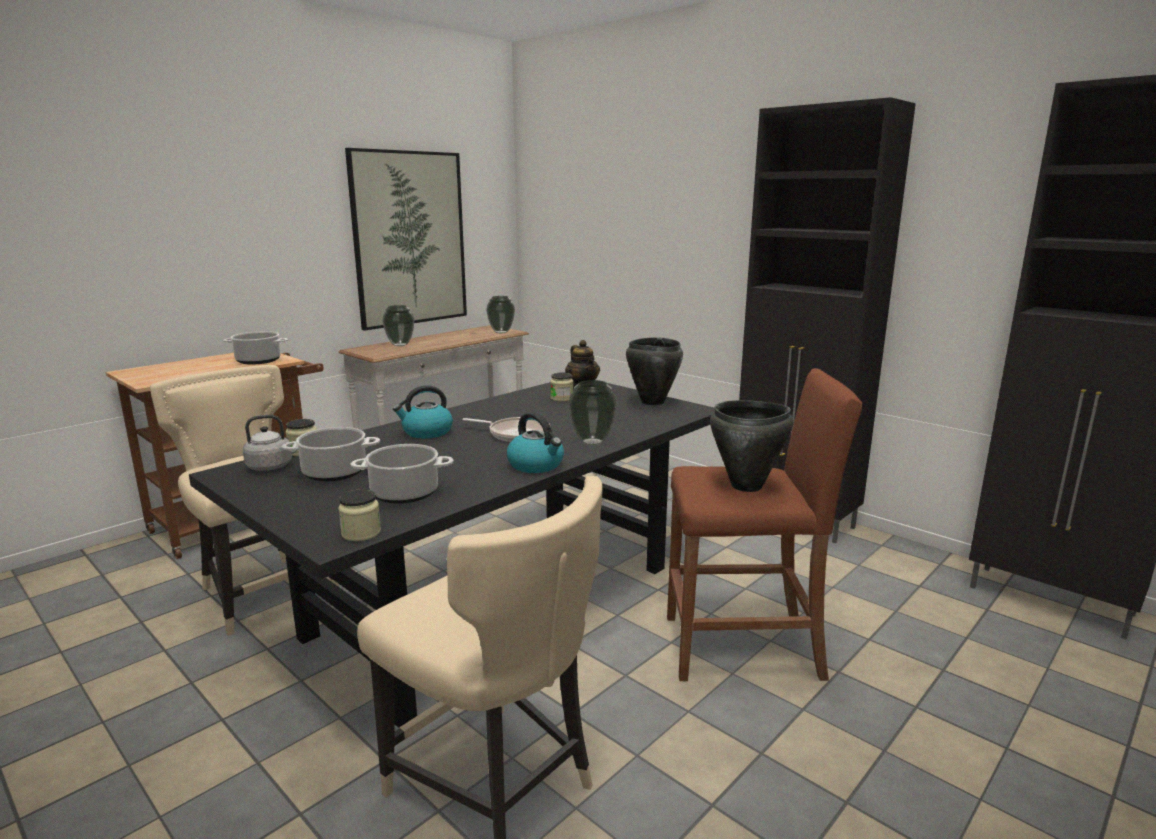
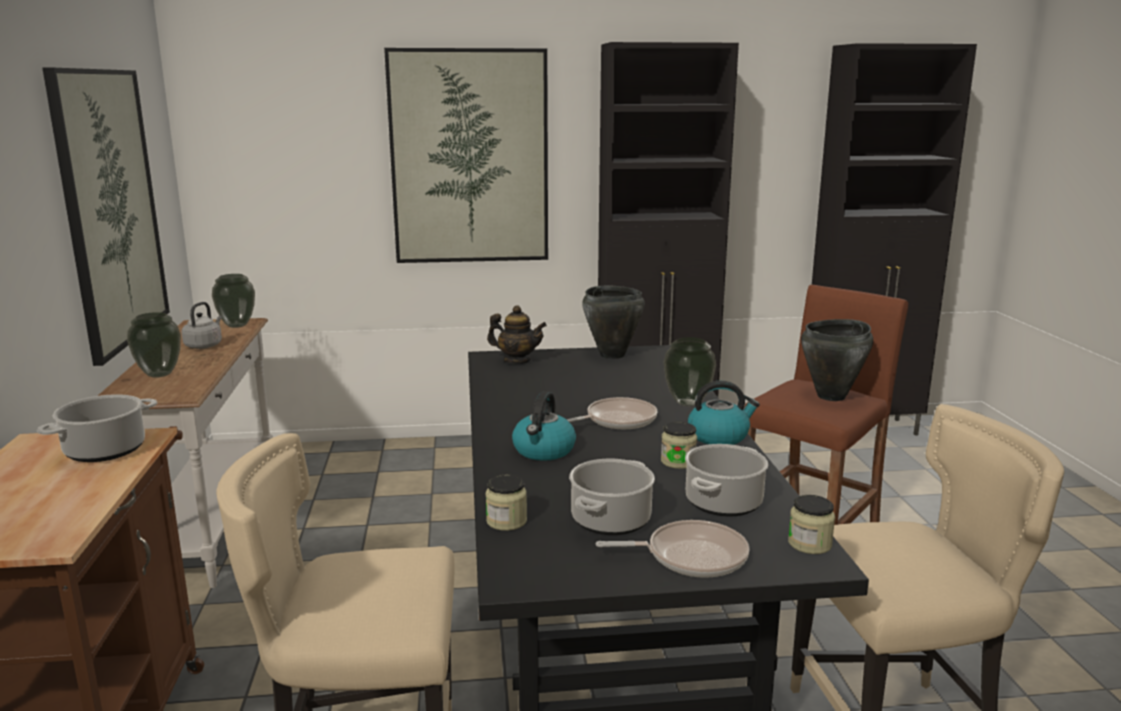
camera: 50 degrees left, 0 degrees up
grey kettle [243,415,301,471] -> grey kettle moved to [181,302,222,349]
jar [550,372,573,402] -> jar moved to [661,422,697,469]
none -> picture [384,48,548,263]
none -> frying pan [596,520,750,578]

